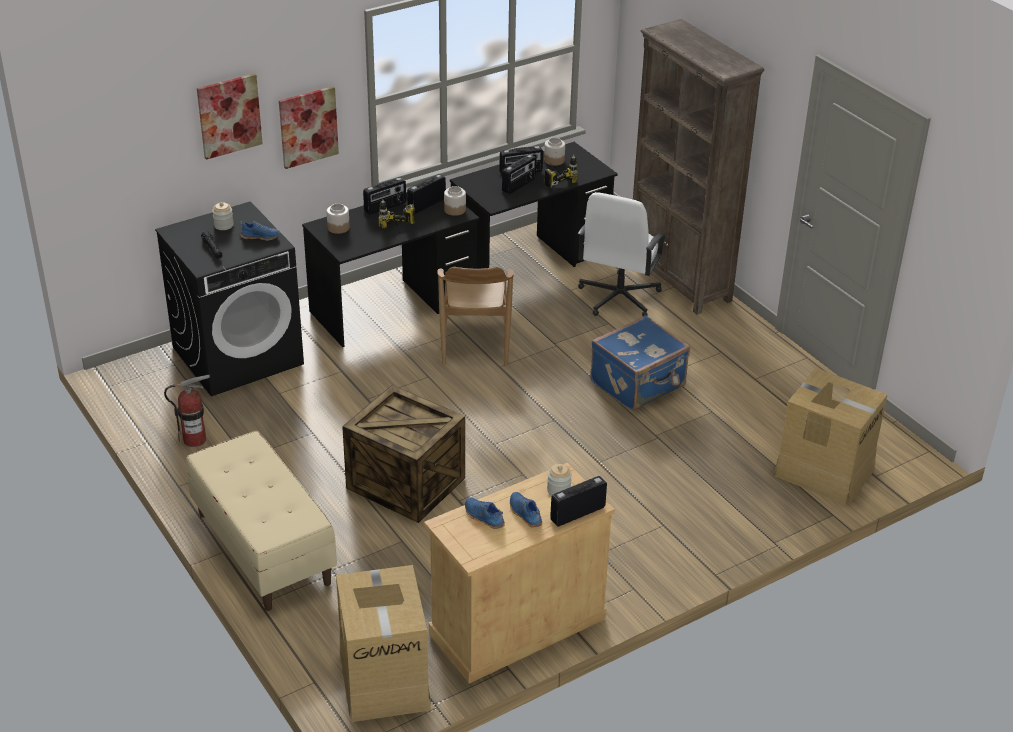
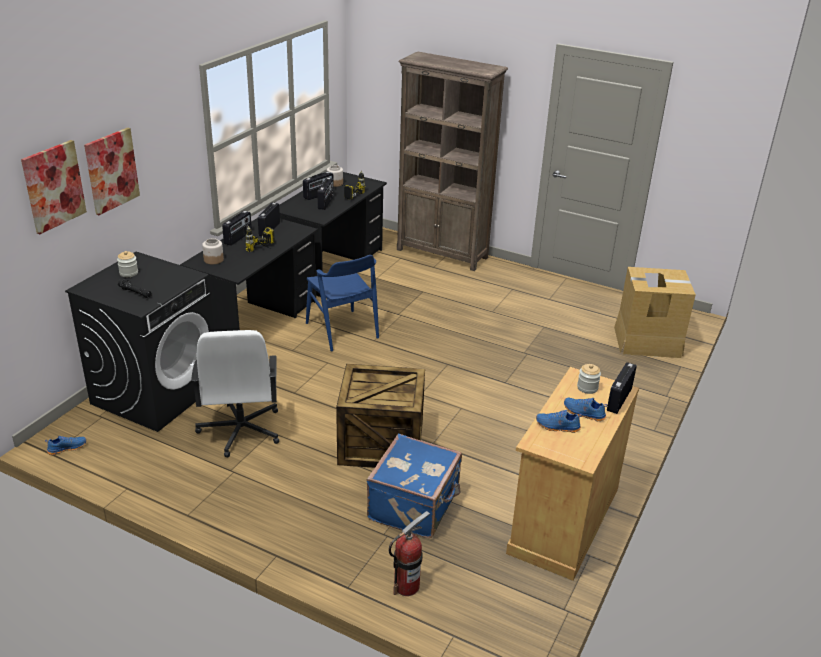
camera: 30 degrees left, 5 degrees down
fire extinguisher [164,375,210,447] -> fire extinguisher moved to [389,511,430,596]
beige bench [186,431,337,611] -> none
blue shoe [240,221,280,241] -> blue shoe moved to [45,436,86,455]
picture [279,86,339,169] -> picture moved to [21,140,87,234]
cardboard box [336,565,431,722] -> none
brown chair [437,267,514,366] -> blue chair [306,255,379,351]
jar [444,186,466,216] -> none
white office chair [578,192,667,316] -> white office chair moved to [191,330,279,458]
blue suitcase [590,315,690,411] -> blue suitcase moved to [367,434,462,538]

